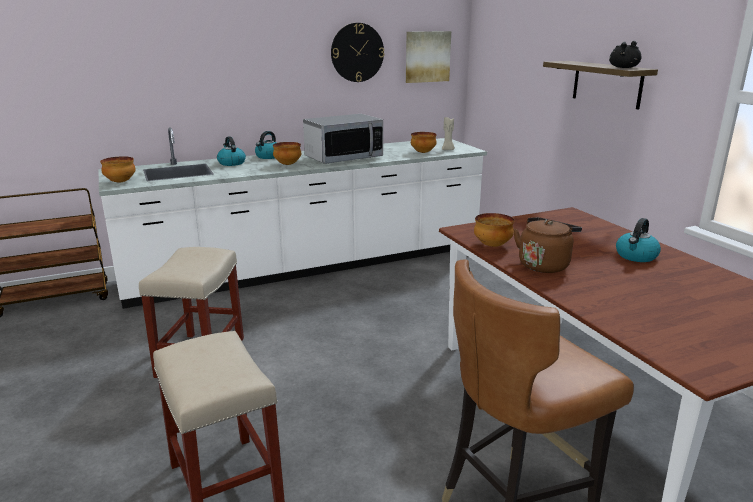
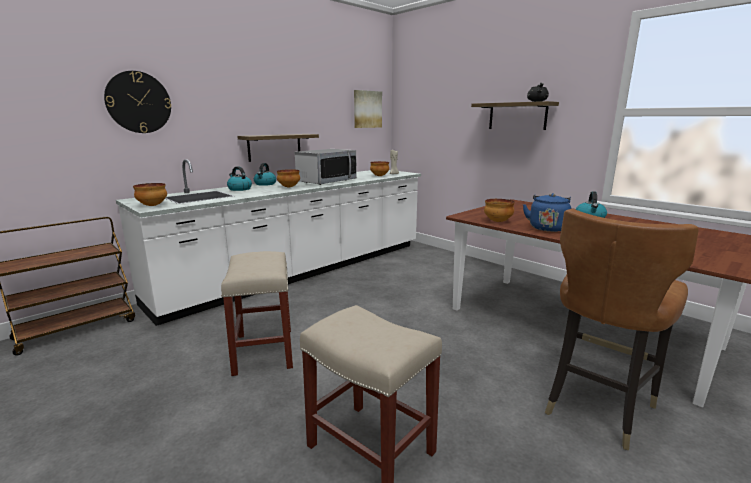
camera: 20 degrees left, 5 degrees down
wall clock [331,23,384,82] -> wall clock moved to [104,71,171,133]
brown kettle [513,217,582,273] -> blue kettle [523,193,571,232]
none -> shelf [237,134,319,162]

